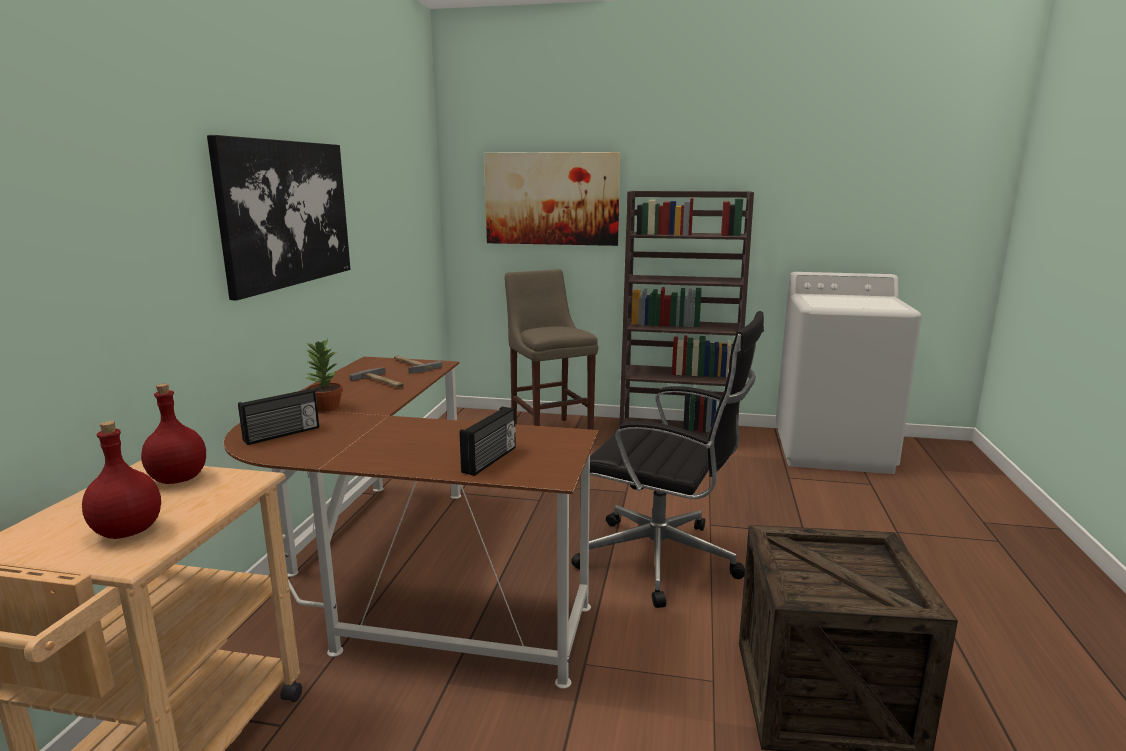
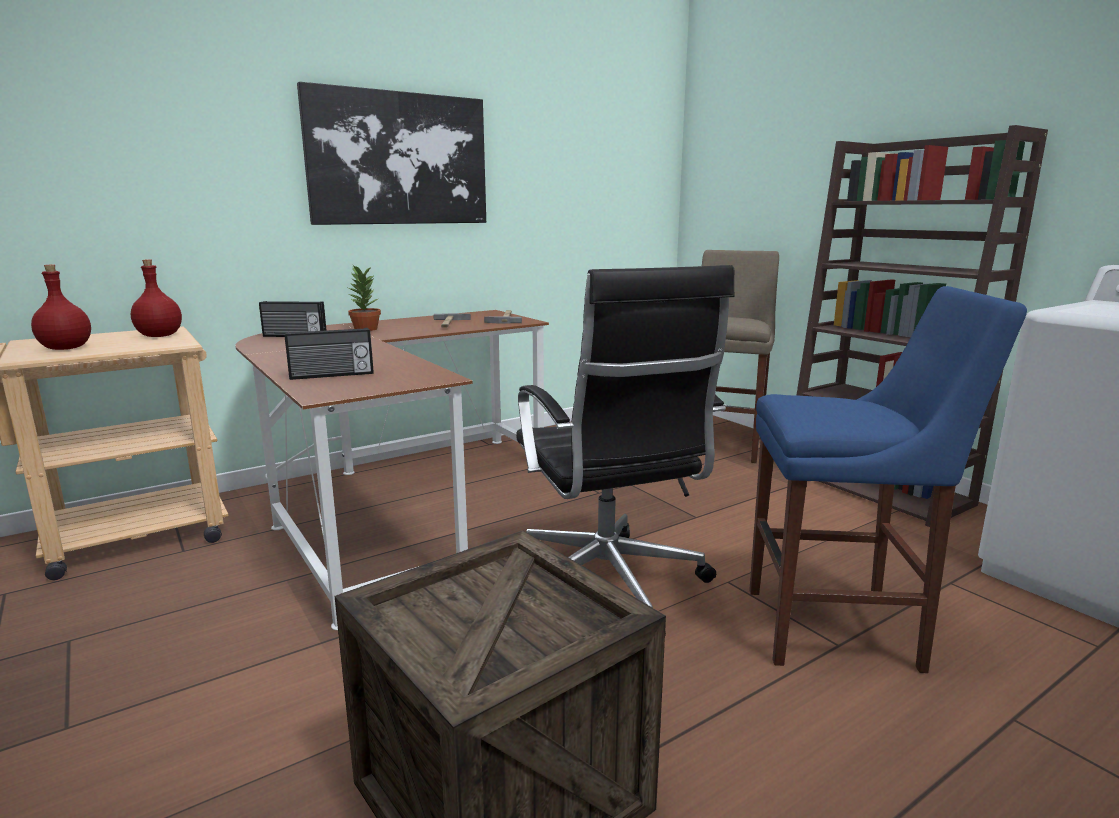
camera: 45 degrees right, 0 degrees up
picture [484,152,620,246] -> none
none -> blue stool [749,286,1027,673]

